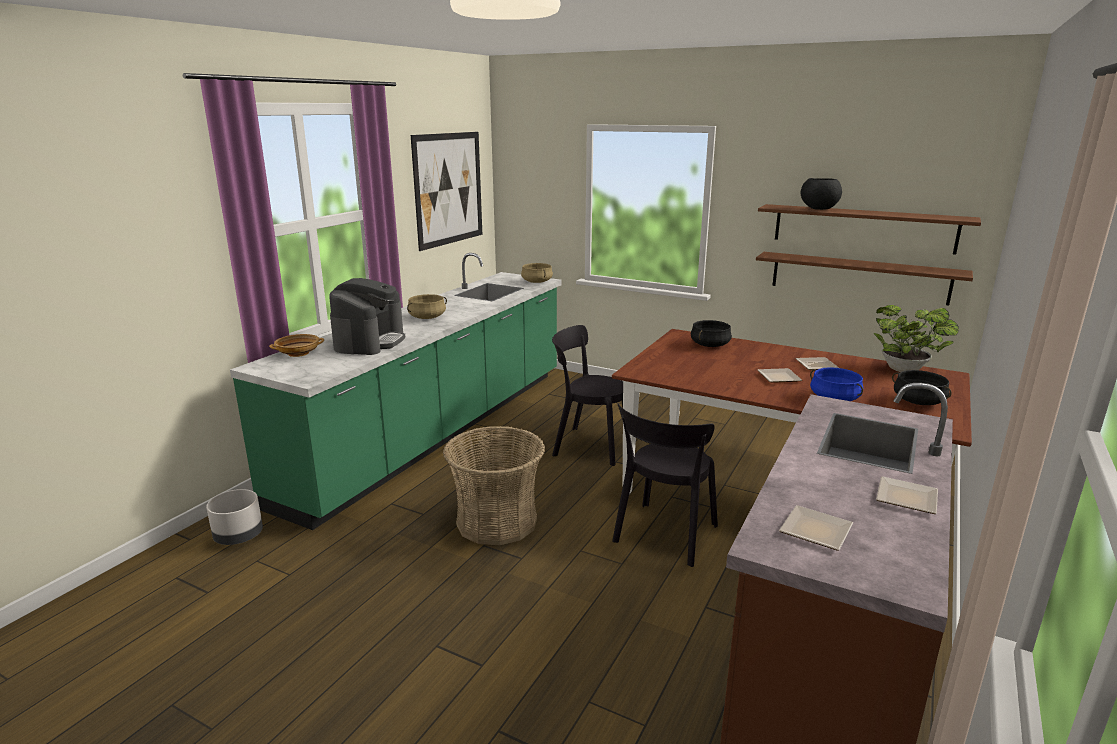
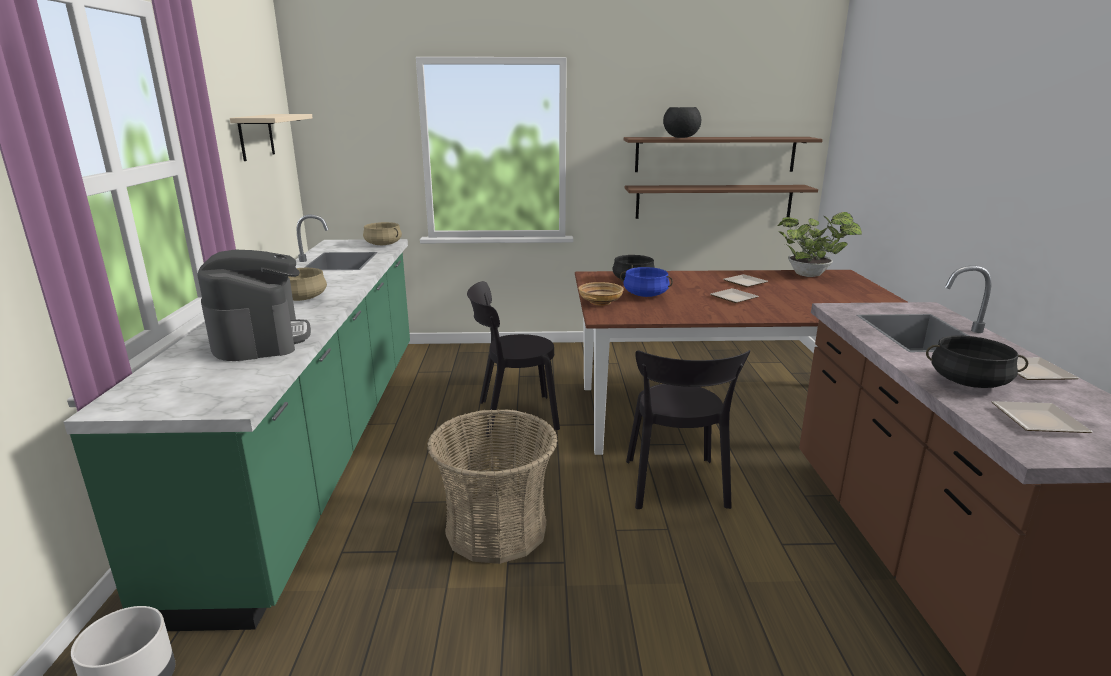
camera: 30 degrees left, 0 degrees up
beige bowl [269,334,324,357] -> beige bowl moved to [578,282,624,306]
picture [411,132,482,251] -> beige shelf [230,114,313,161]
blue cooking pot [810,367,863,401] -> blue cooking pot moved to [620,267,673,297]
black cooking pot [892,370,952,405] -> black cooking pot moved to [926,335,1028,388]

